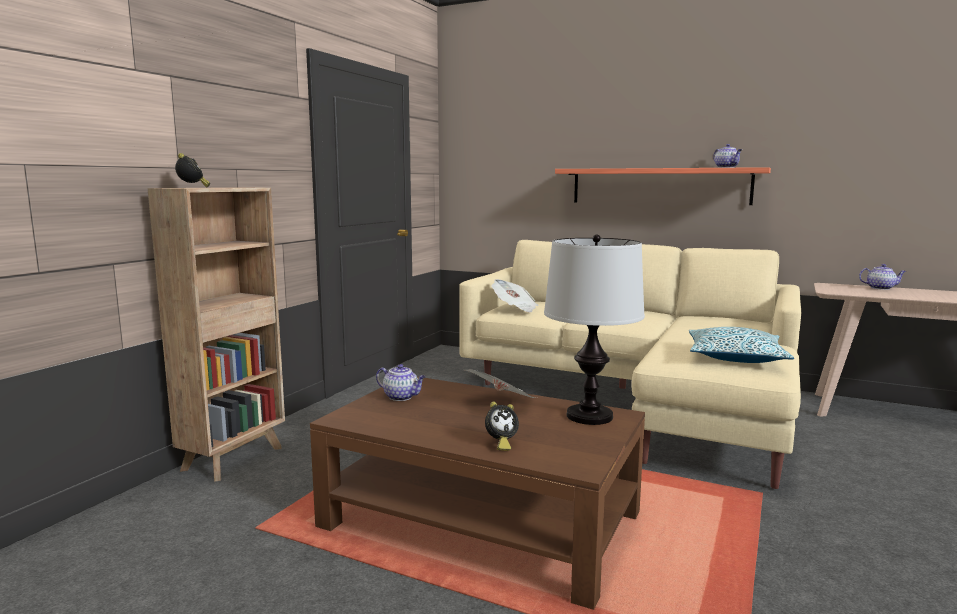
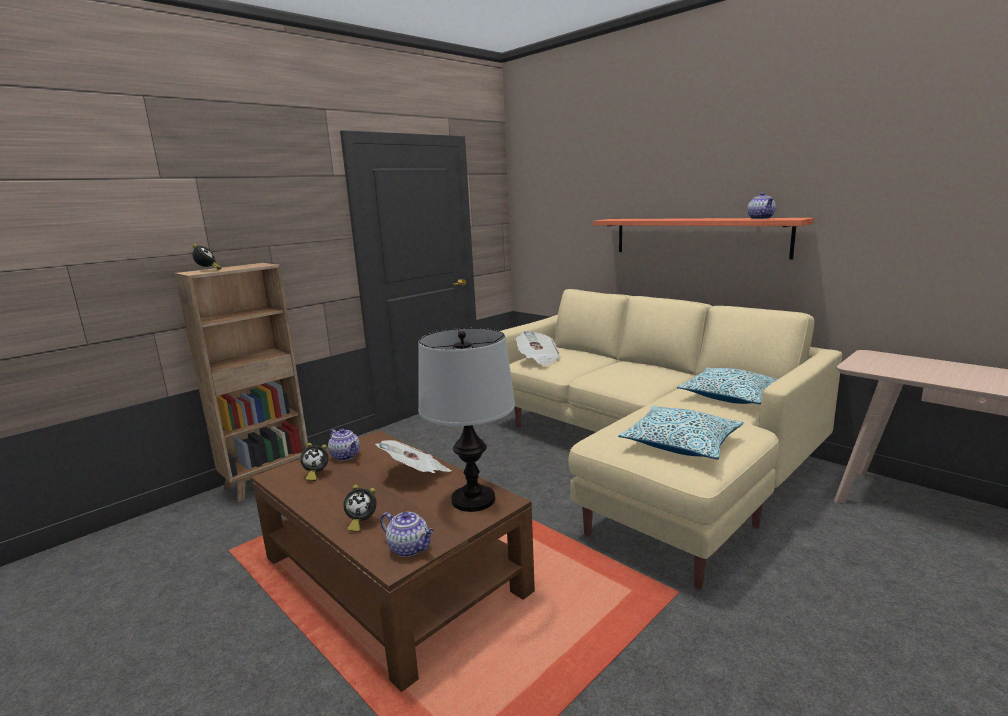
camera: 20 degrees right, 5 degrees up
teapot [859,264,906,290] -> teapot moved to [380,512,434,557]
none -> alarm clock [300,443,329,481]
none -> pillow [677,368,778,404]

